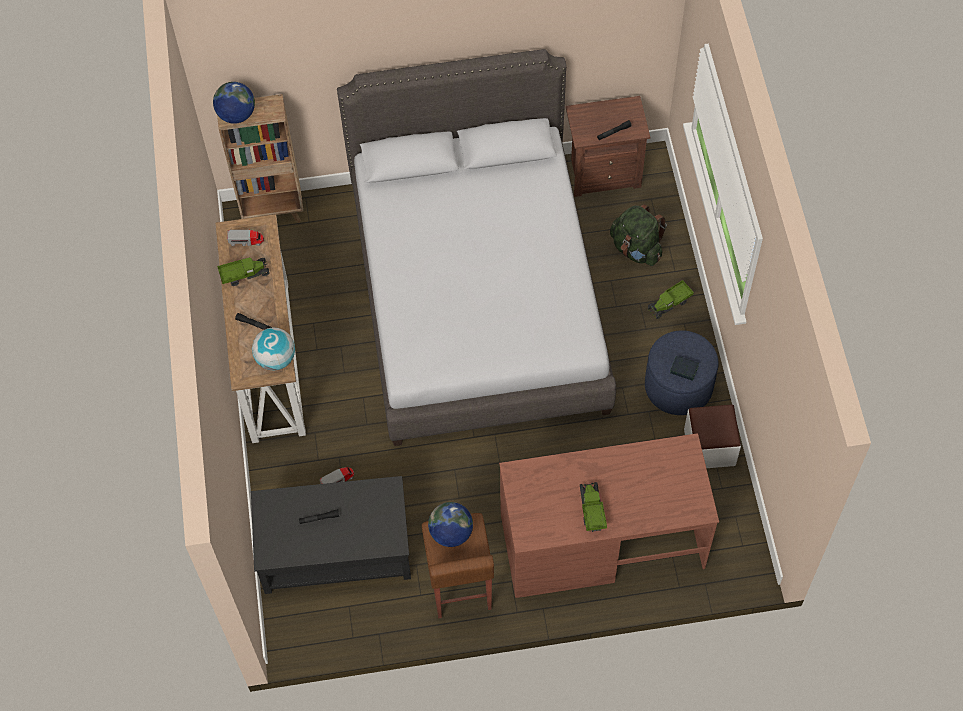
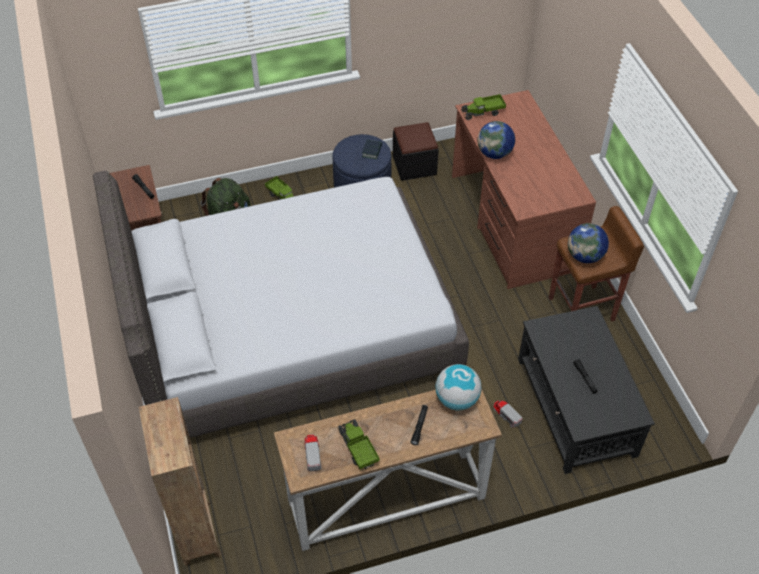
camera: 100 degrees left, 10 degrees down
globe [213,82,255,124] -> globe moved to [478,121,515,159]
toy truck [580,482,607,532] -> toy truck moved to [462,94,506,120]
white ottoman [684,404,741,468] -> black ottoman [393,122,439,181]

